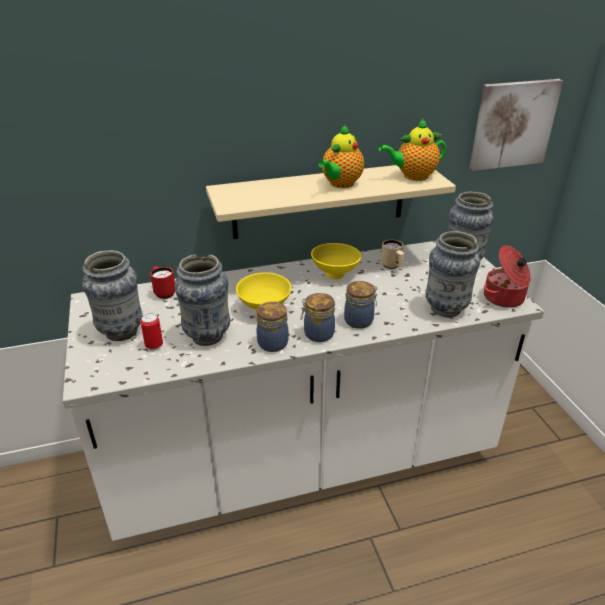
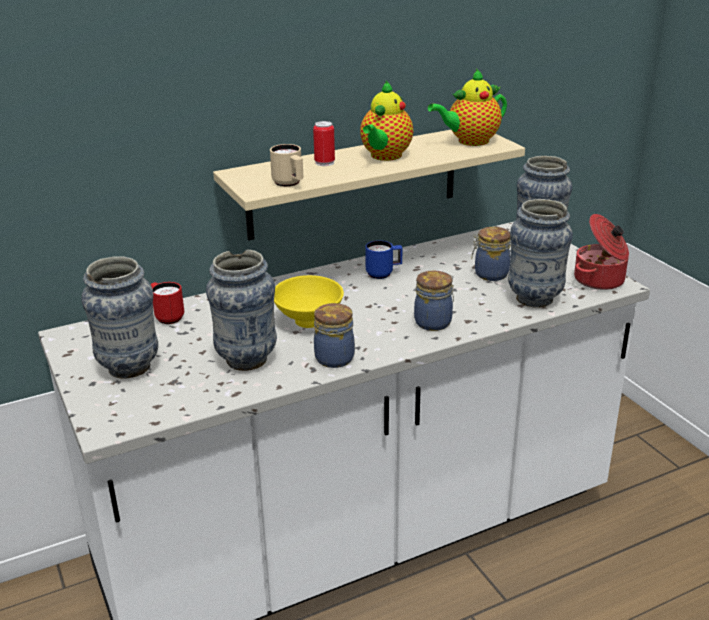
camera: 10 degrees left, 5 degrees down
can [140,313,163,351] -> can moved to [313,121,335,166]
jar [301,293,335,342] -> jar moved to [471,227,511,281]
yellow bowl [311,243,362,279] -> blue mug [365,240,402,279]
beige mug [381,240,404,269] -> beige mug moved to [270,144,303,187]
picture [470,79,563,171] -> none

